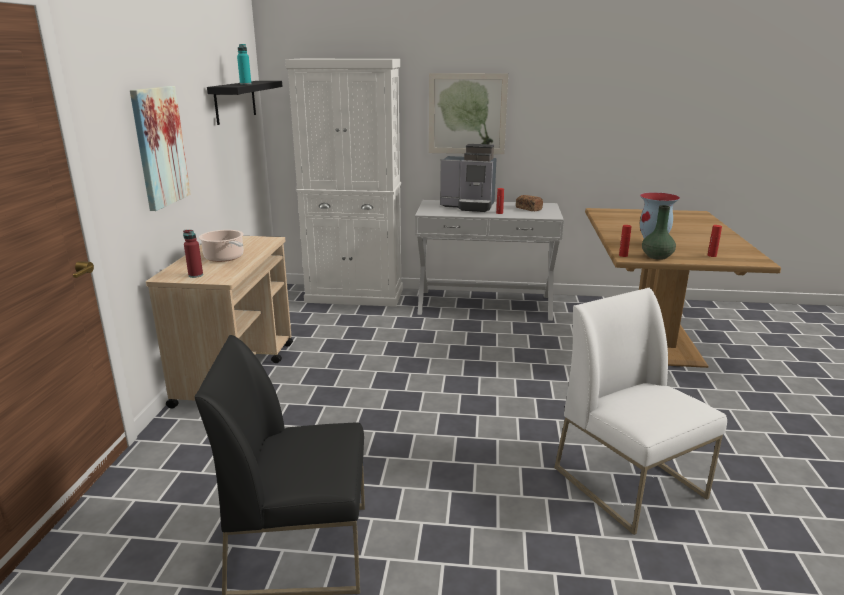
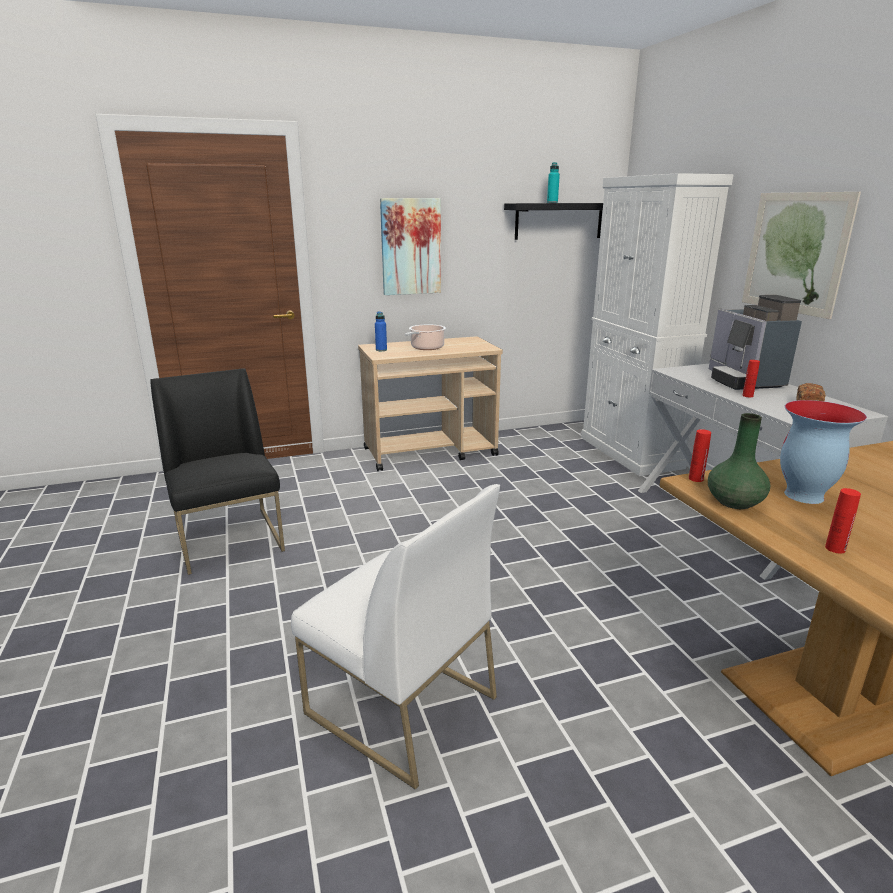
camera: 65 degrees right, 0 degrees up
red bottle [183,230,203,278] -> blue bottle [375,311,387,351]
white chair [554,288,727,535] -> white chair turned 90 degrees clockwise [291,484,500,790]

